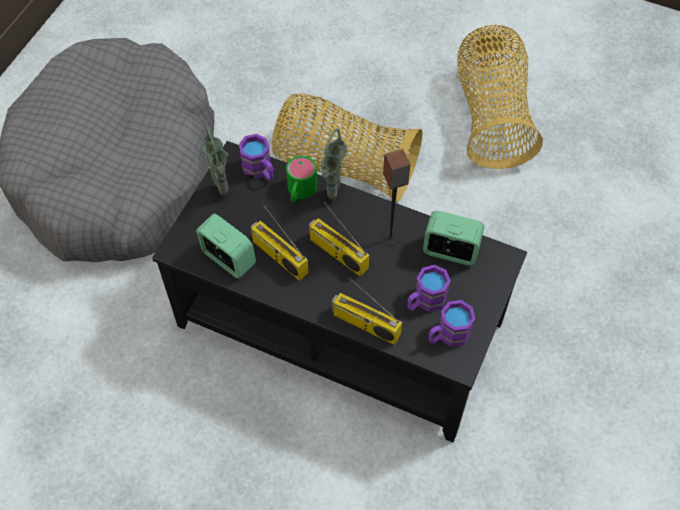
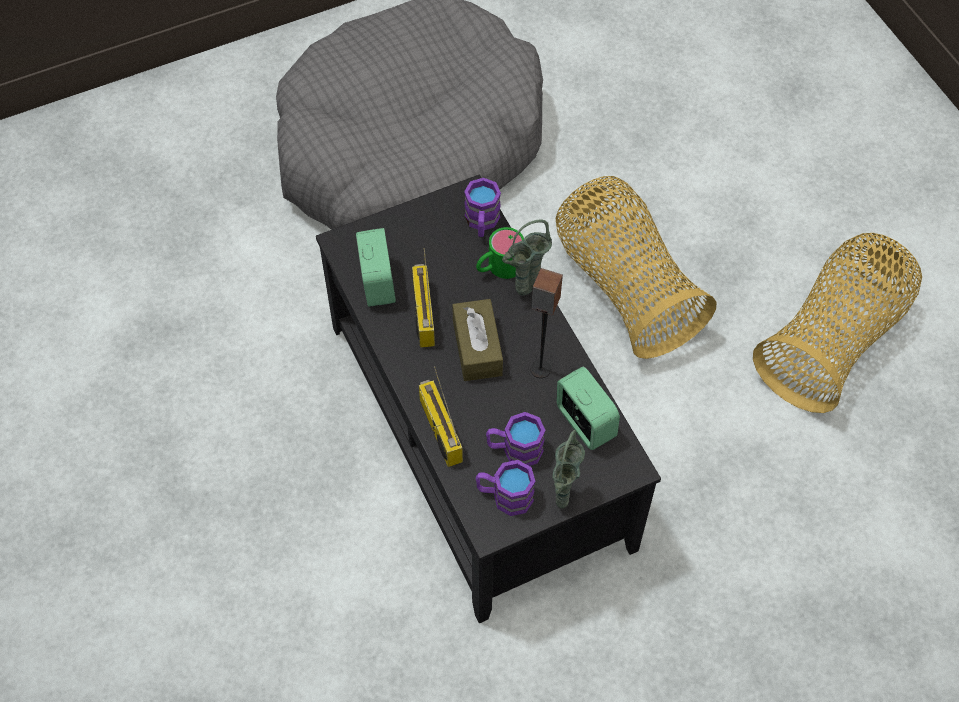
camera: 40 degrees right, 0 degrees up
green vase [201,125,229,196] -> green vase moved to [552,430,585,508]
radio [309,202,369,277] -> brown tissue box [452,299,503,381]

